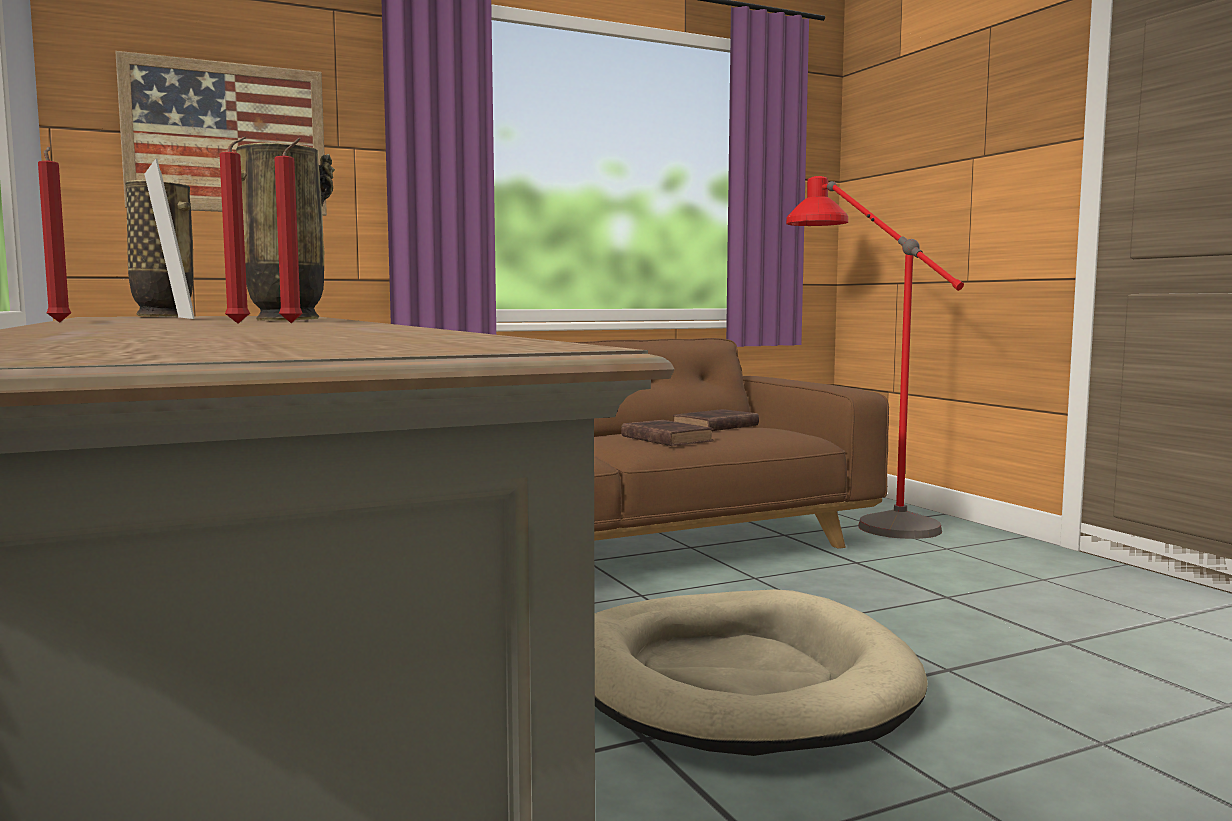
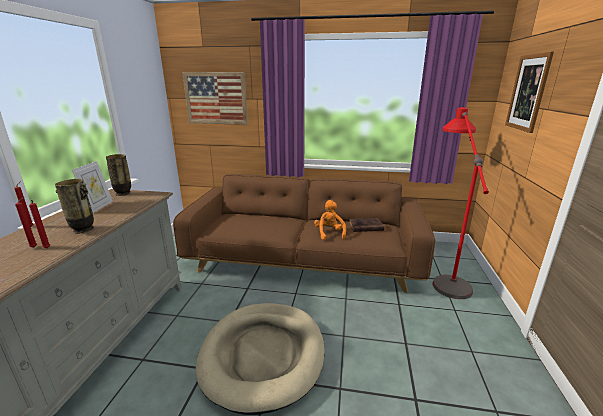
camera: 35 degrees right, 15 degrees up
brown book [621,420,714,446] -> orange plush toy [314,200,346,240]
none -> picture [505,51,554,133]

